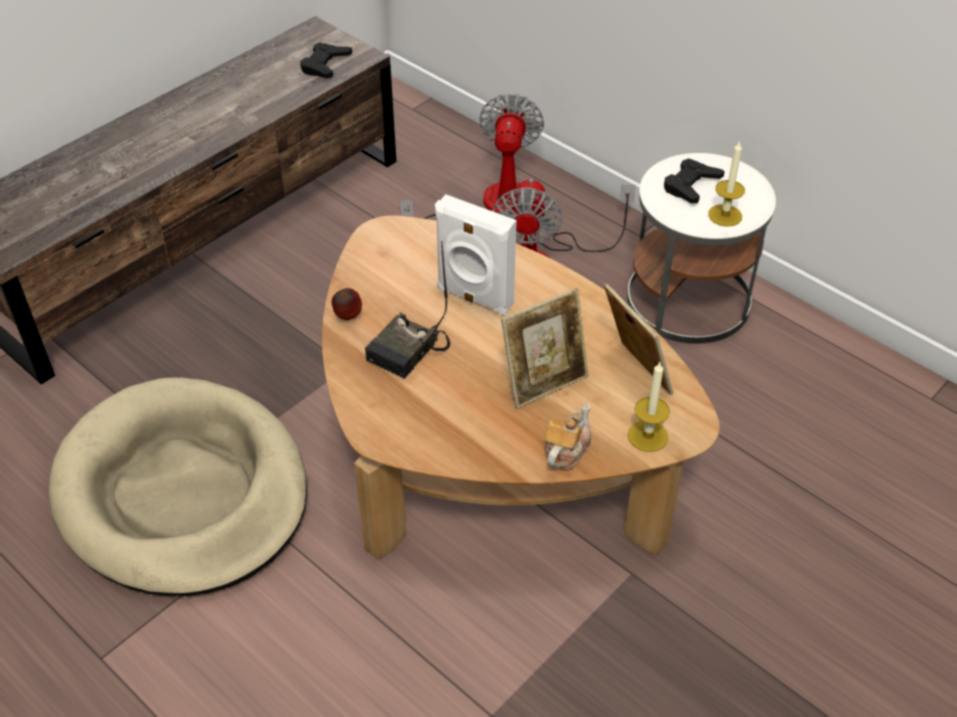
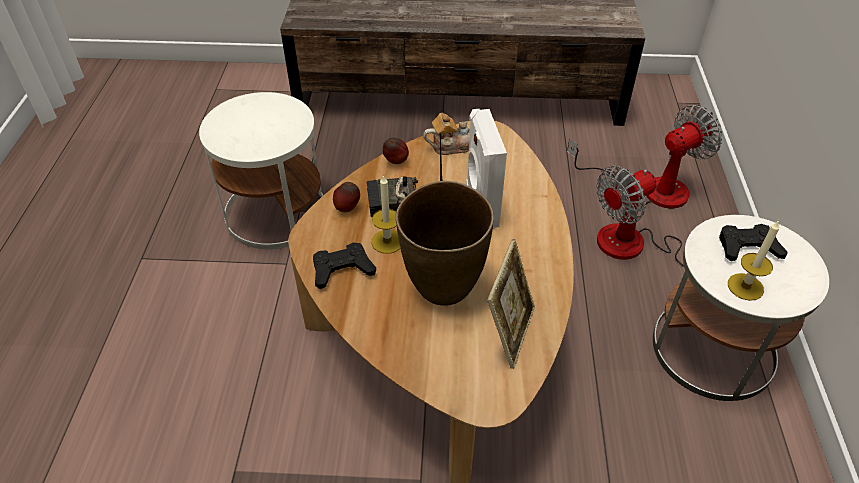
camera: 50 degrees right, 0 degrees up
beige dog bed [49,377,307,596] -> white side table [199,92,323,249]
black game controller [300,43,352,78] -> black game controller moved to [313,243,376,289]
picture frame [501,288,589,409] -> brown vase [396,181,494,306]
teapot [544,404,591,471] -> teapot moved to [423,113,470,155]
candle [628,362,670,452] -> candle moved to [371,175,401,254]
none -> apple [333,182,360,212]

